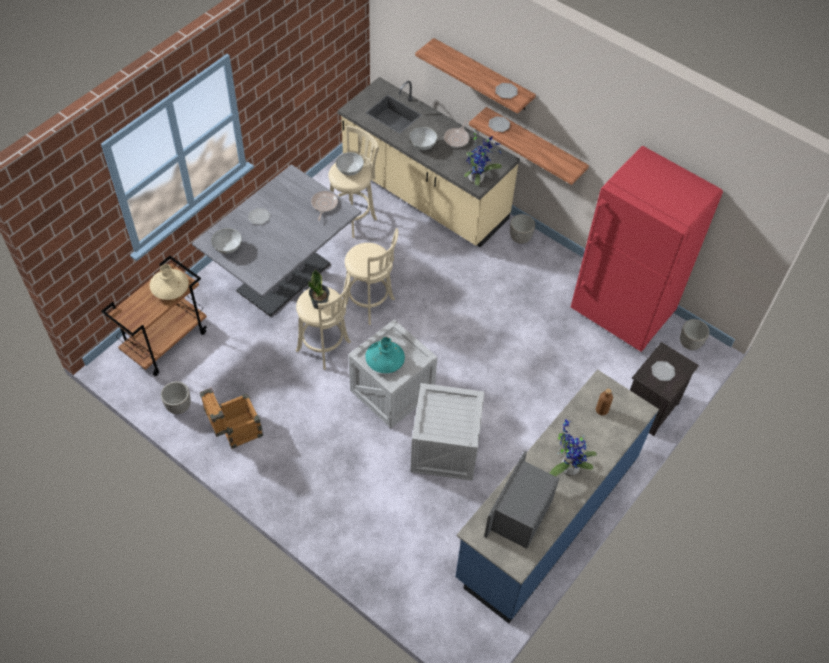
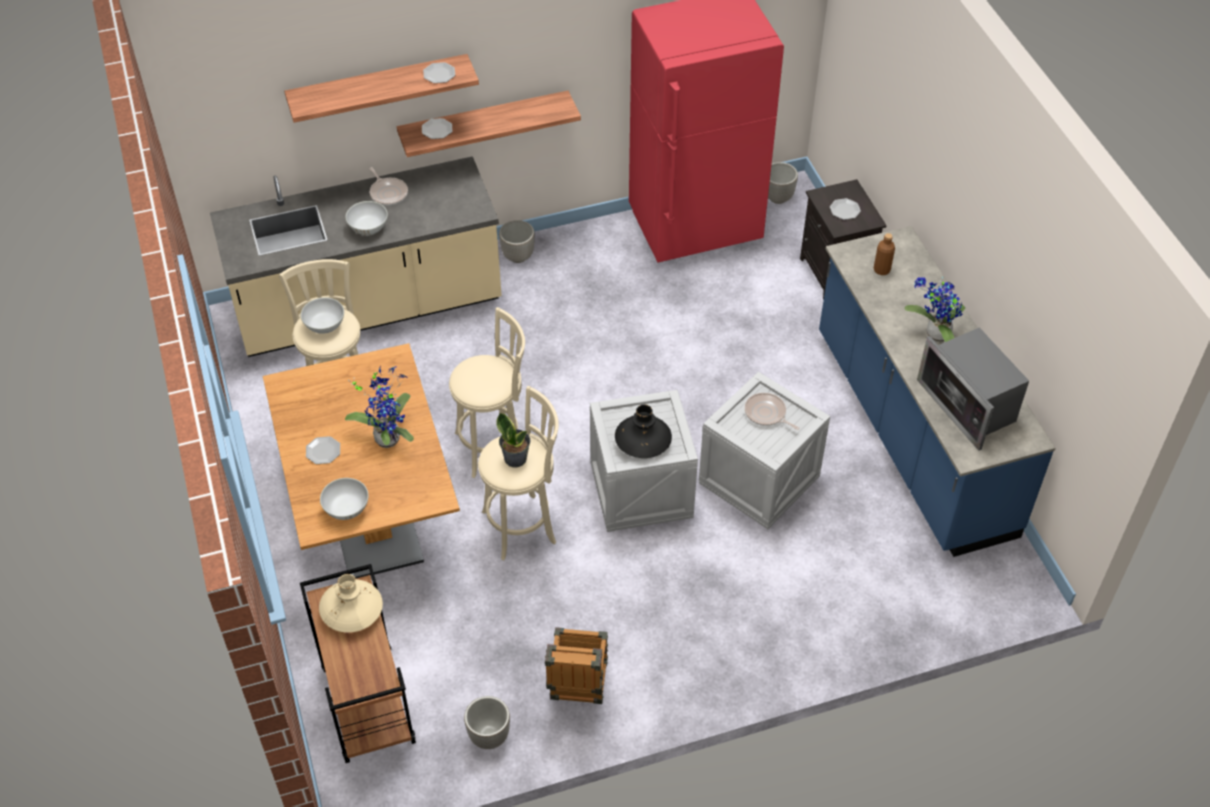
camera: 55 degrees left, 5 degrees down
grey dining table [192,164,361,317] -> brown dining table [263,343,460,578]
frying pan [311,191,338,221] -> frying pan moved to [745,393,800,430]
turquoise vase [365,337,405,373] -> black vase [615,405,672,458]
potted plant [464,130,502,186] -> potted plant moved to [345,365,414,448]

